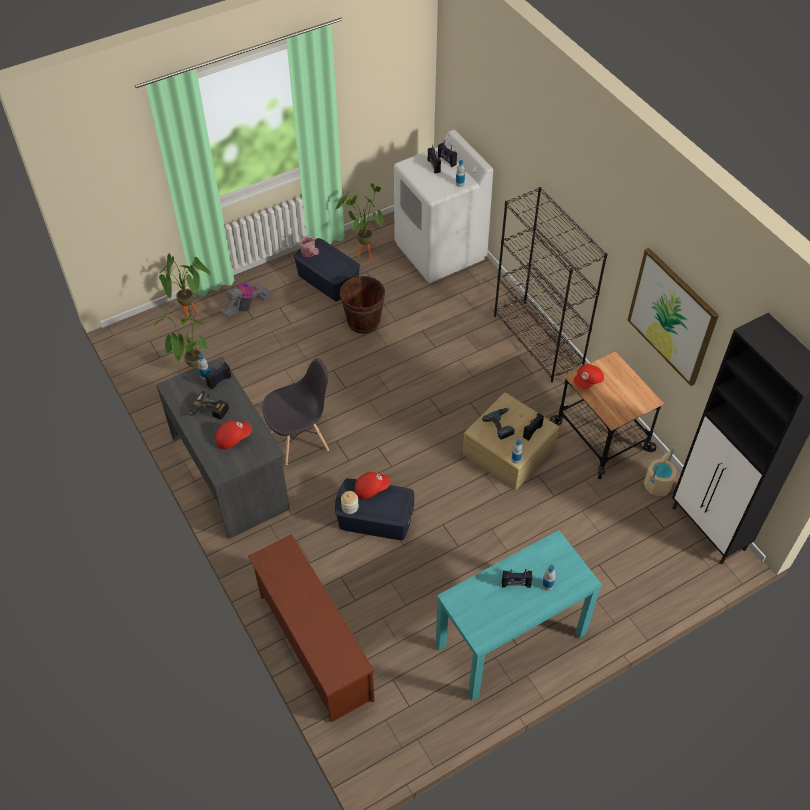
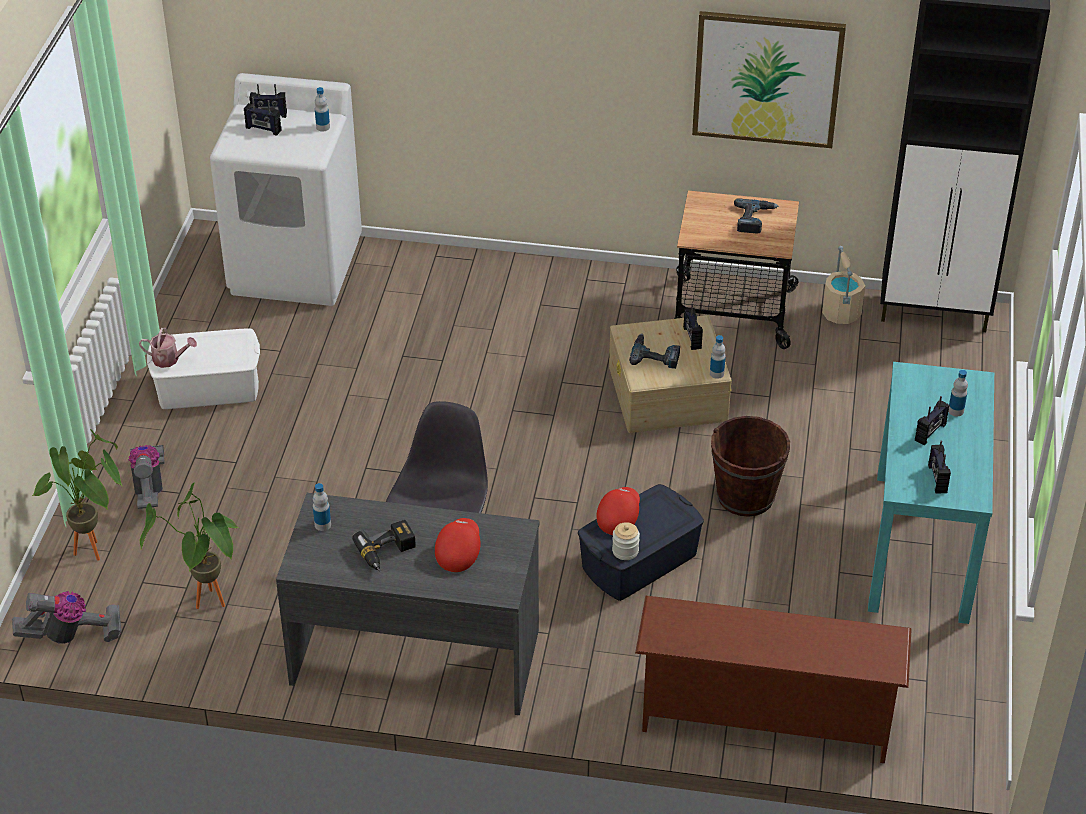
camera: 50 degrees left, 10 degrees down
radio [205,362,232,390] -> radio moved to [928,441,951,494]
blue storage box [294,238,360,302] -> white storage box [147,328,260,409]
potted plant [335,183,383,260] -> none
brown bucket [340,275,385,334] -> brown bucket moved to [711,416,790,517]
black bookcase [494,187,608,383] -> none
red cap [573,364,604,389] -> none
none -> vacuum cleaner [12,591,122,644]
none -> power drill [734,198,779,234]

